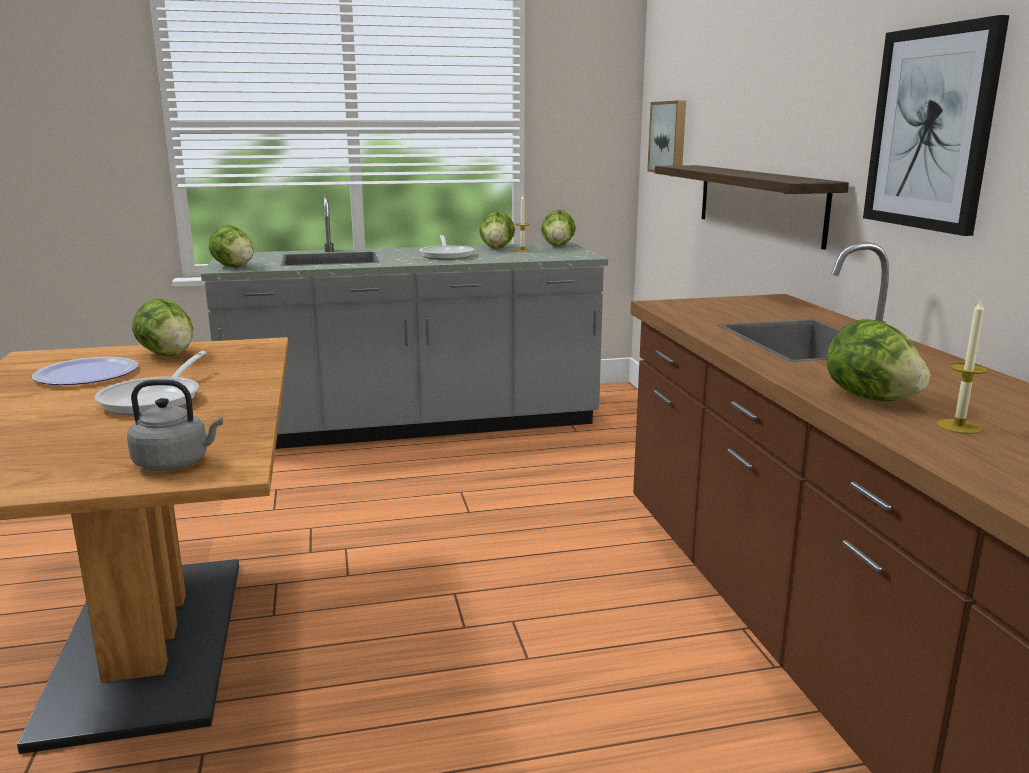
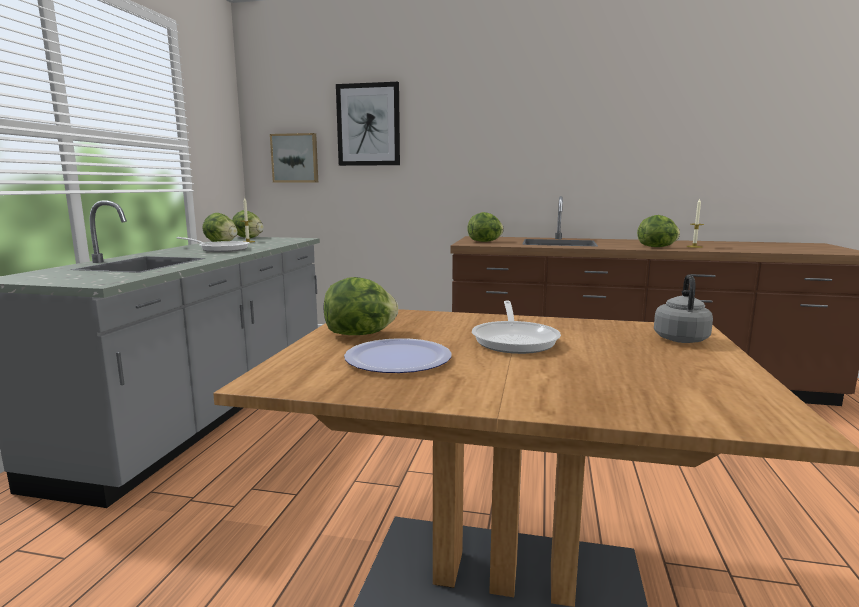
camera: 65 degrees left, 5 degrees down
frying pan [94,351,207,415] -> frying pan turned 60 degrees clockwise [472,300,561,354]
lettuce [209,225,253,268] -> lettuce moved to [467,212,504,242]
shelf [655,165,849,250] -> none
picture [863,15,1009,236] -> picture moved to [336,82,400,166]

